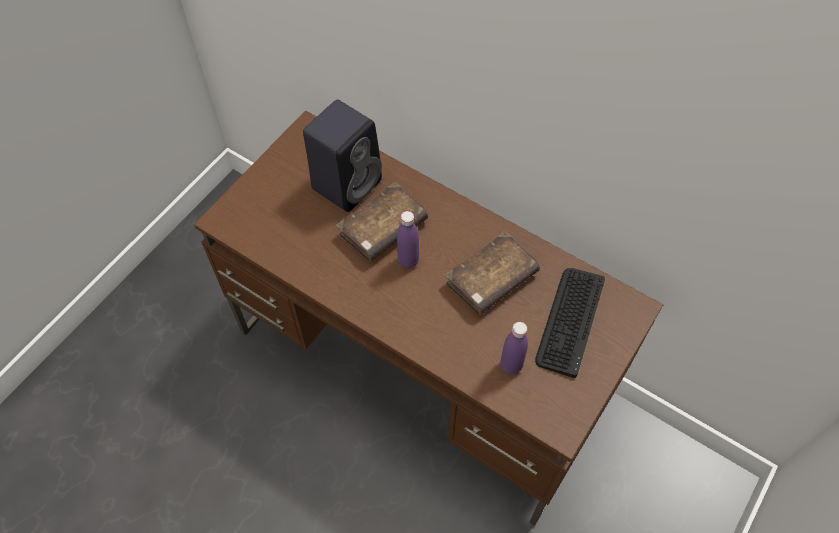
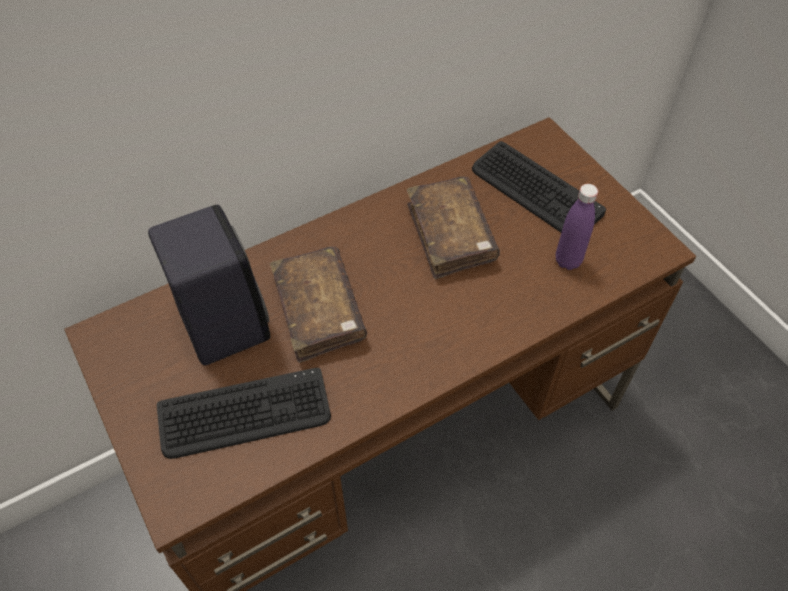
camera: 65 degrees left, 5 degrees down
purple bottle [397,211,419,268] -> none
none -> keyboard [157,368,331,459]

